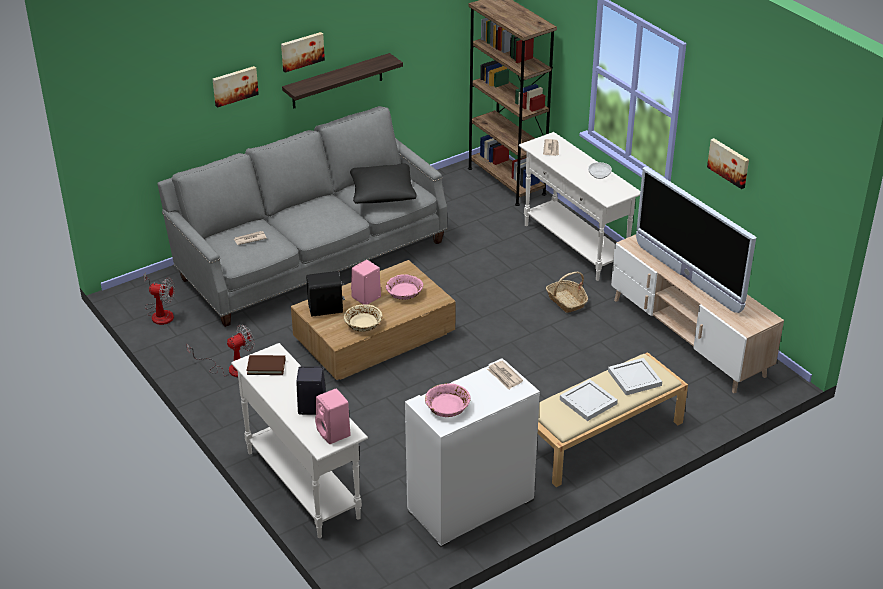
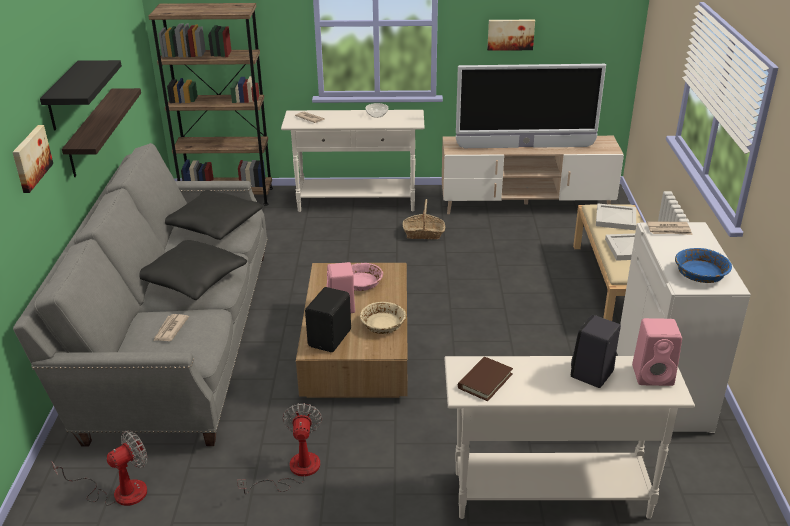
camera: 55 degrees left, 5 degrees down
picture [281,32,325,73] -> black shelf [40,60,122,130]
pink bowl [425,383,471,417] -> blue bowl [675,248,732,283]
none -> black pillow [140,240,247,300]

